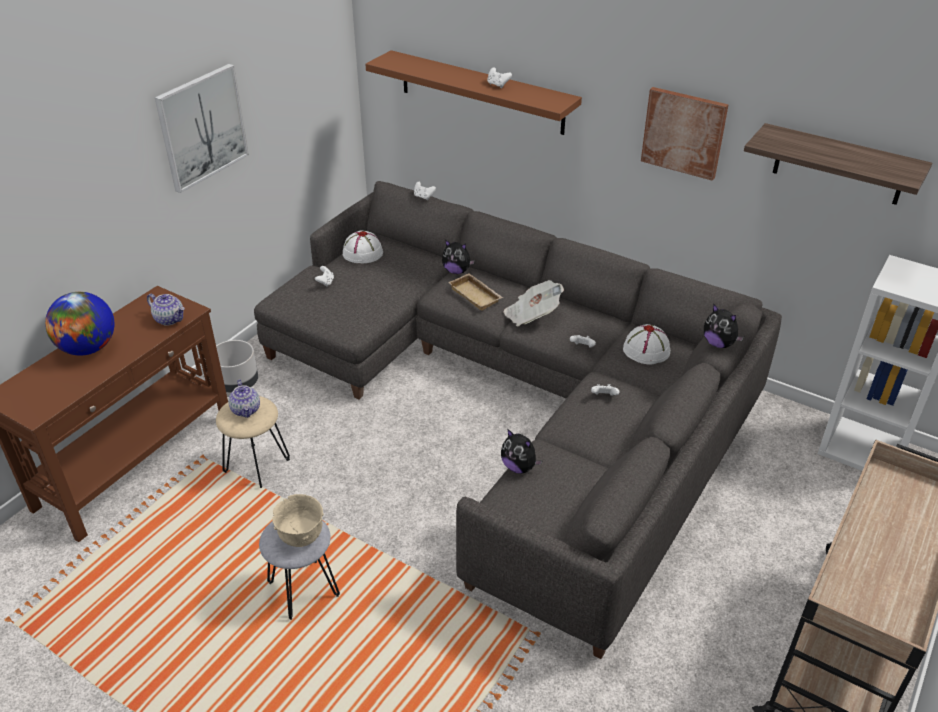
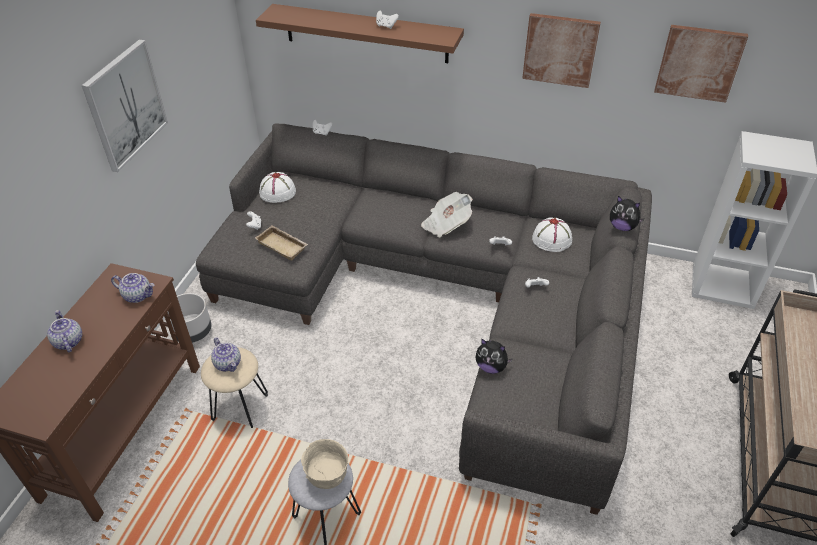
camera: 15 degrees left, 5 degrees up
globe [45,292,115,356] -> teapot [47,310,82,352]
plush toy [442,240,475,274] -> none
beige tray [449,273,503,311] -> beige tray moved to [255,226,308,261]
shelf [744,123,932,205] -> picture [654,25,748,103]

